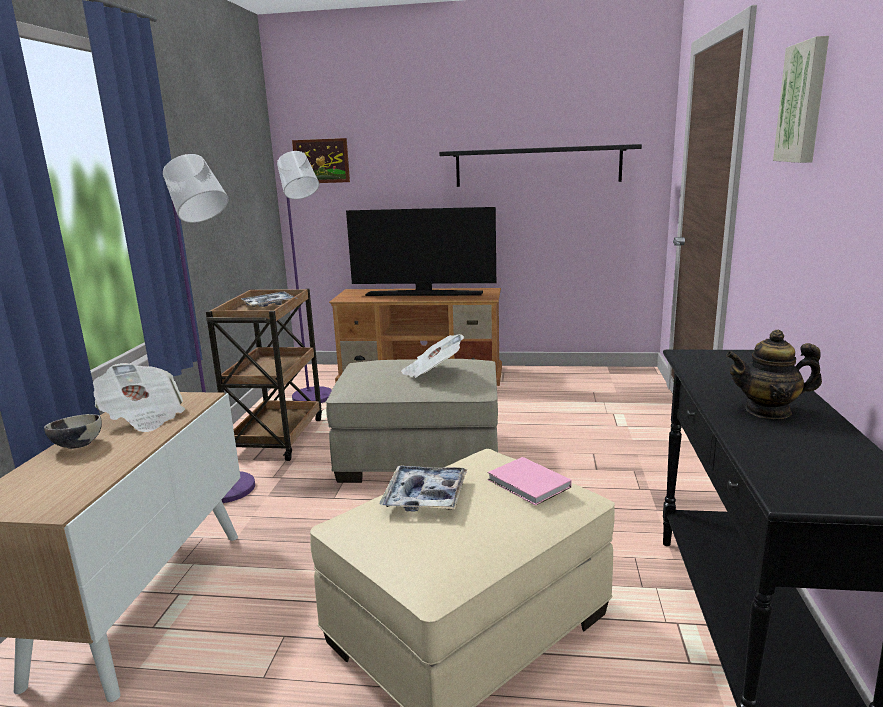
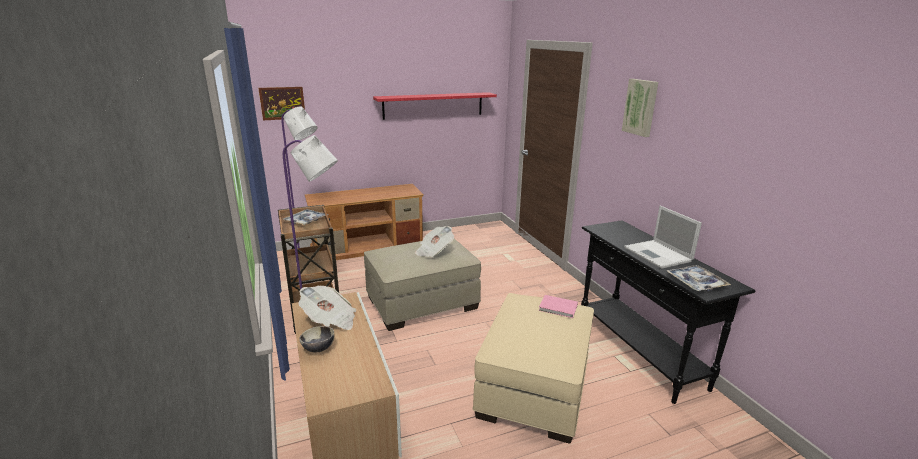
camera: 30 degrees left, 5 degrees up
television [346,207,496,296] -> none
tray [379,466,467,512] -> tray moved to [667,265,731,292]
black shelf [439,144,642,187] -> red shelf [373,92,497,120]
teapot [726,330,822,419] -> laptop [624,206,702,269]

